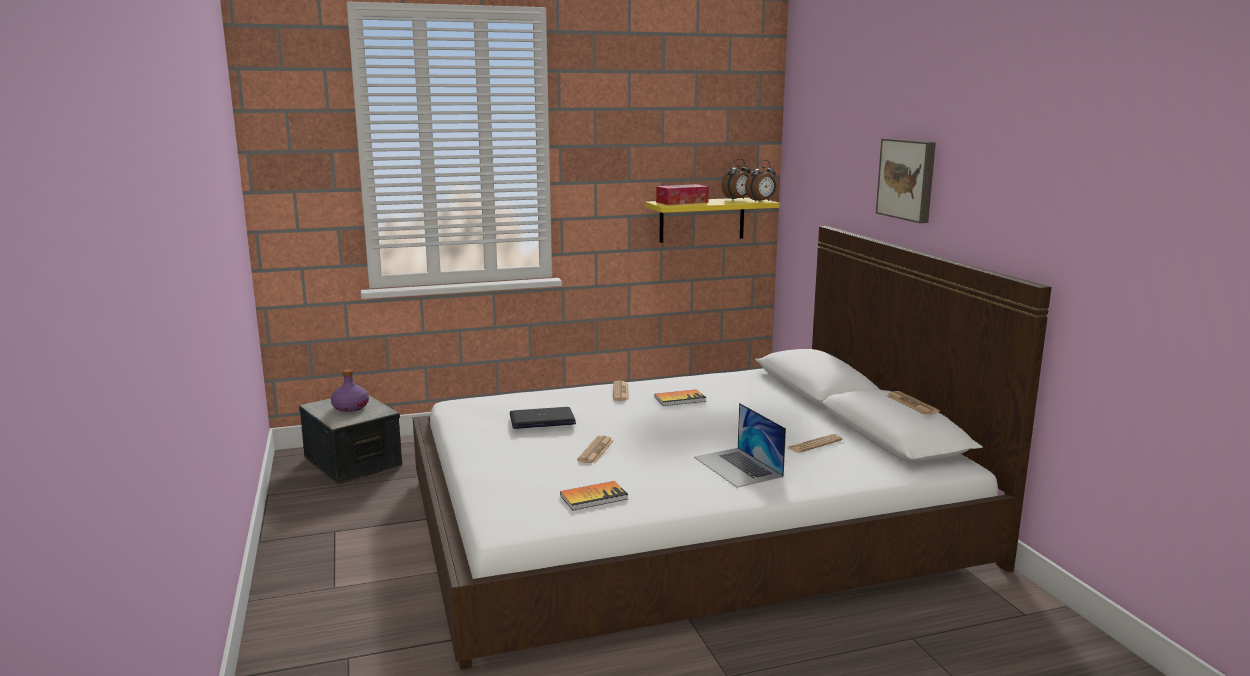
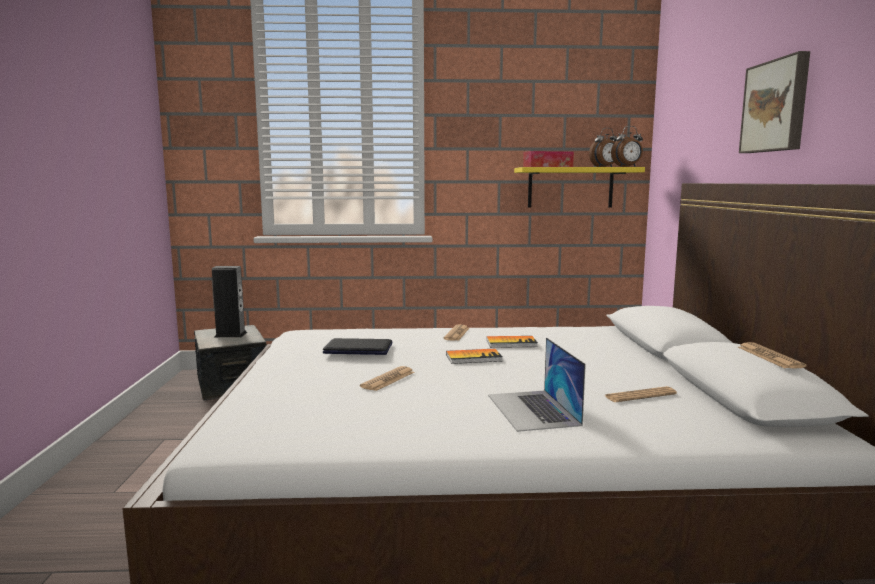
camera: 15 degrees right, 5 degrees down
purple bottle [331,369,369,412] -> speaker [212,266,247,337]
book [560,481,629,510] -> book moved to [446,349,503,364]

